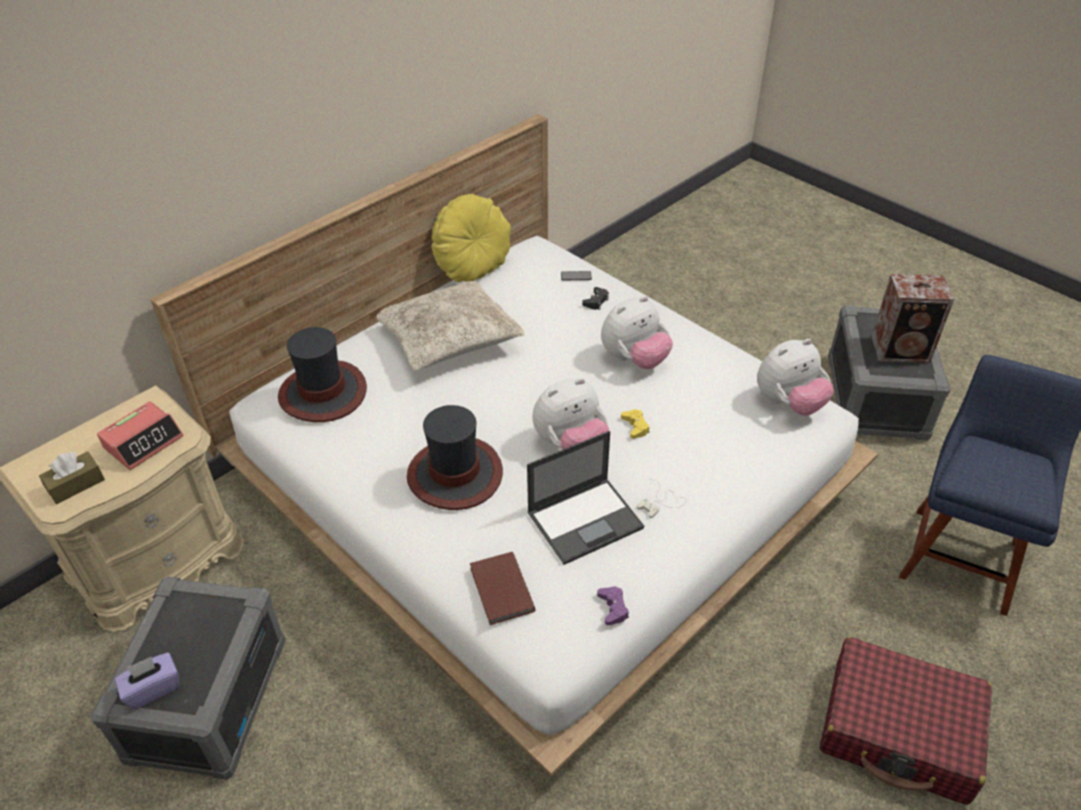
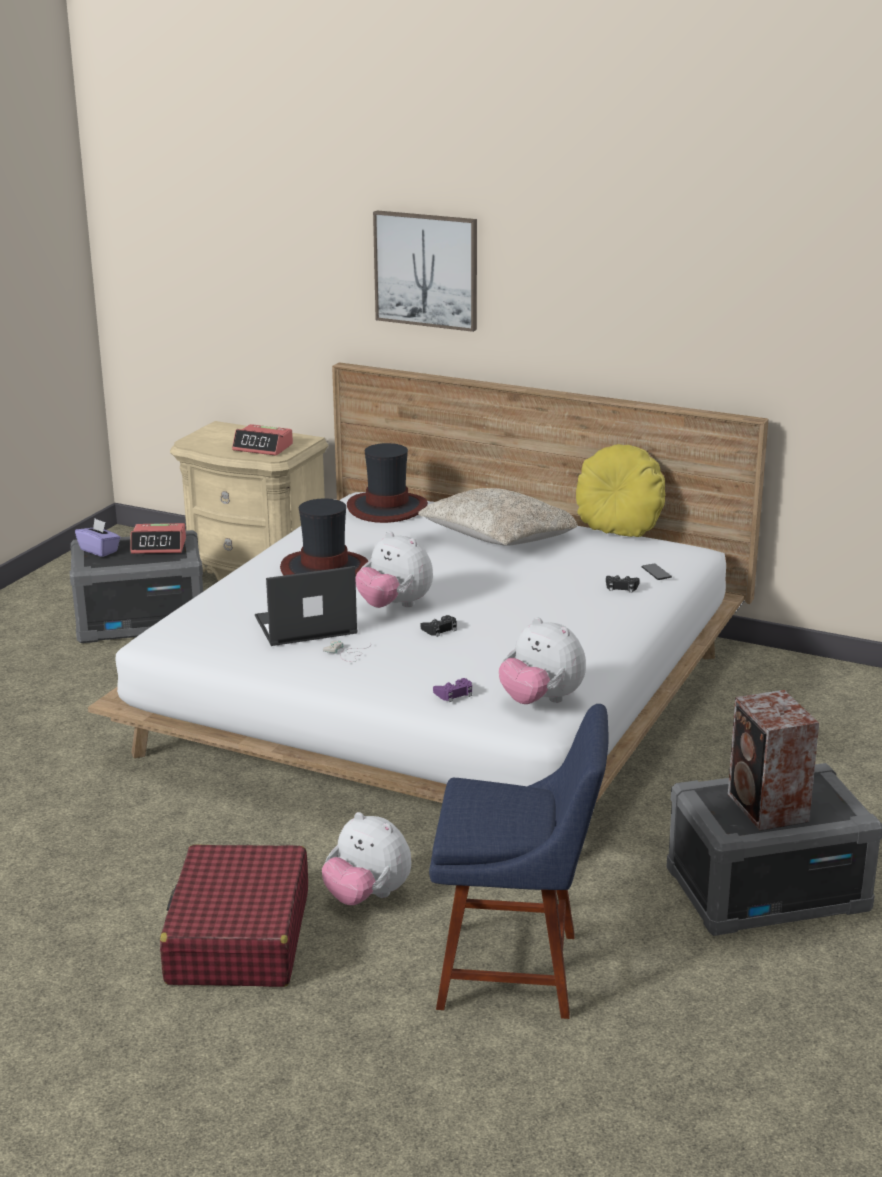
camera: 70 degrees right, 20 degrees down
brown tissue box [39,451,105,504] -> none
brown book [470,552,536,625] -> none
laptop [527,431,644,565] -> laptop turned 120 degrees clockwise [255,566,358,646]
purple game controller [597,587,629,626] -> purple game controller moved to [433,678,472,702]
plush toy [601,296,673,369] -> plush toy moved to [322,812,411,905]
yellow game controller [621,409,650,439] -> black game controller [421,615,457,637]
none -> alarm clock [131,523,186,554]
none -> picture [373,211,477,332]

